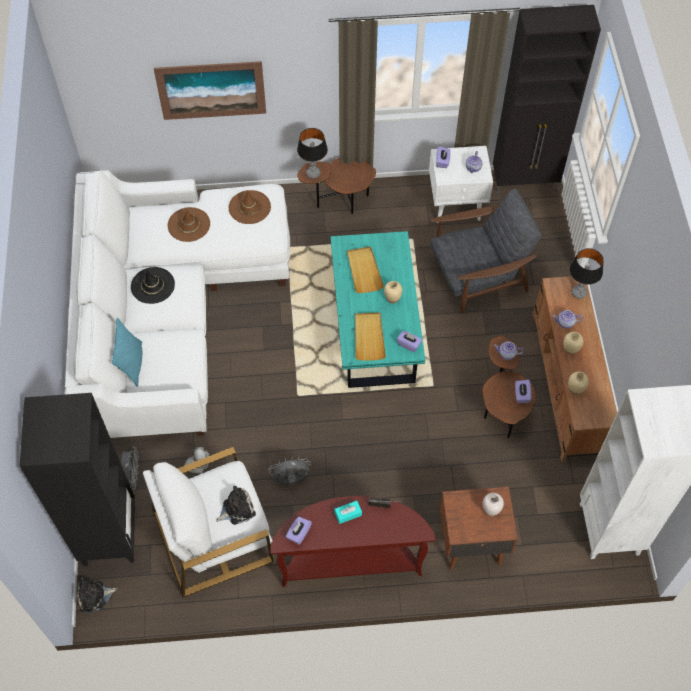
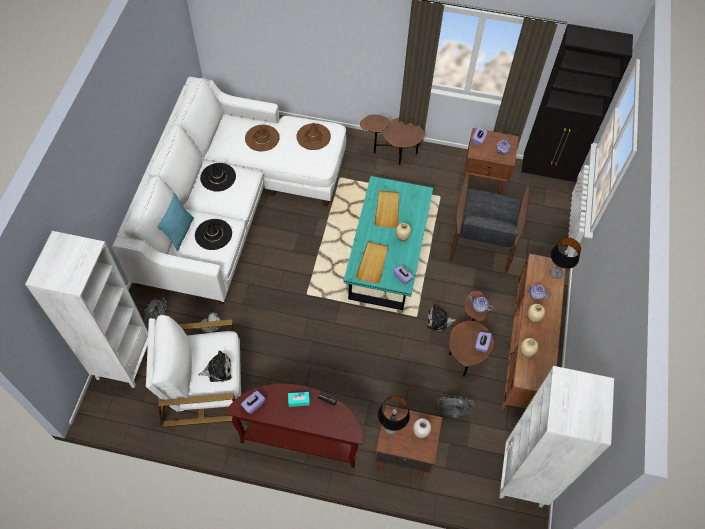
camera: 15 degrees right, 0 degrees up
black bookcase [19,393,135,566] -> white bookcase [25,231,148,388]
plush toy [77,577,117,613] -> plush toy moved to [427,303,456,331]
picture [154,61,266,120] -> none
grey fan [269,457,311,485] -> grey fan moved to [437,395,473,418]
table lamp [297,128,328,178] -> table lamp moved to [378,396,410,435]
white nightstand [429,146,493,223] -> brown nightstand [463,128,519,194]
grey armchair [430,189,542,314] -> grey armchair turned 105 degrees clockwise [450,173,530,273]
none -> black hat [195,219,232,250]

